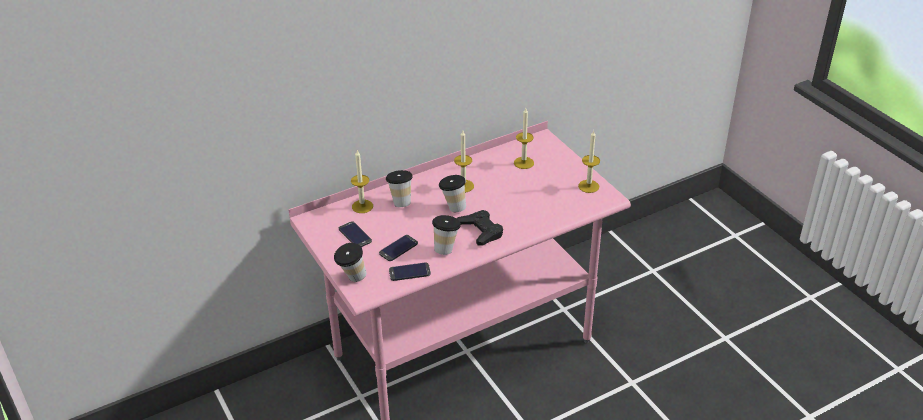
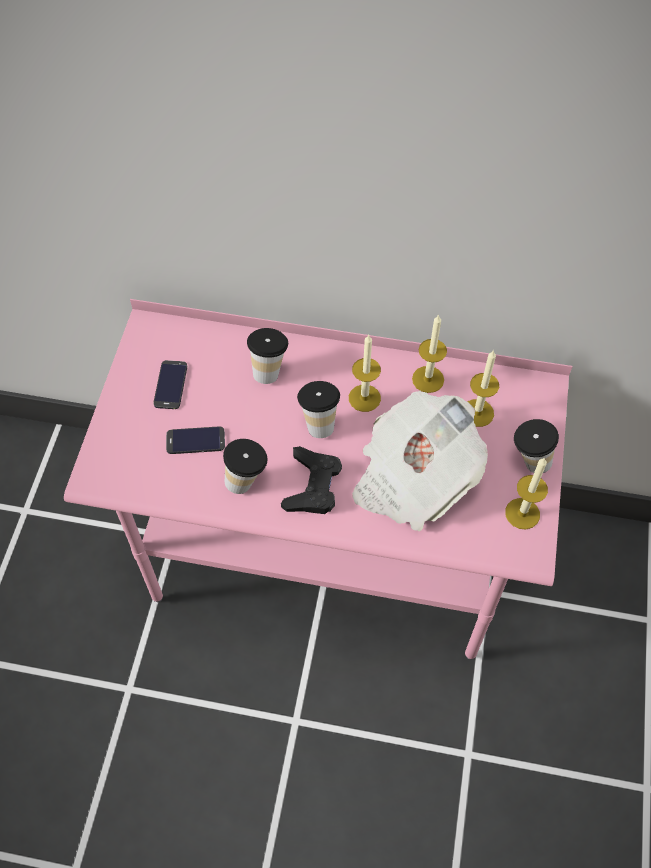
camera: 40 degrees right, 20 degrees up
cup [334,243,366,282] -> cup moved to [514,419,559,473]
candle [351,150,373,213] -> candle moved to [412,315,447,393]
phone [389,262,431,281] -> none
none -> newspaper [352,391,488,531]

